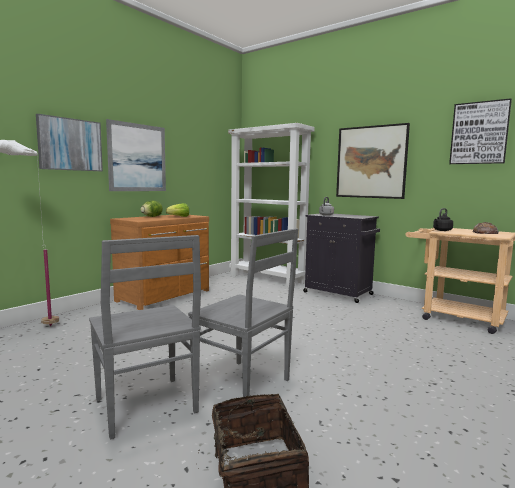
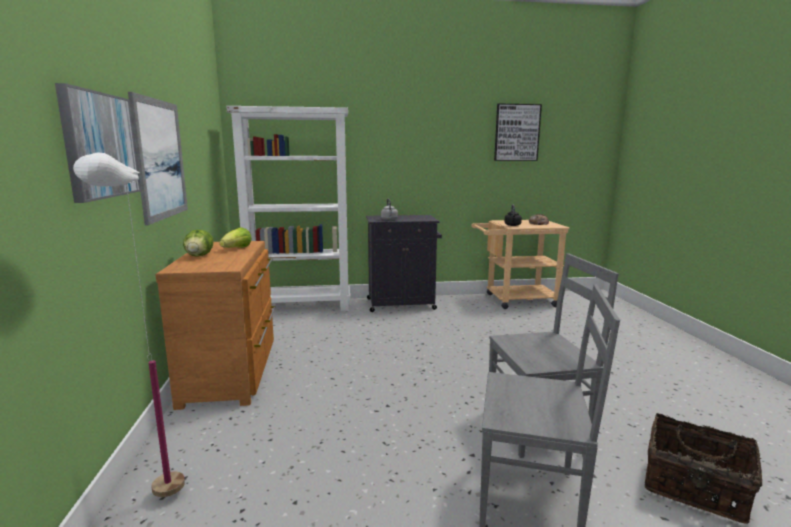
camera: 45 degrees left, 5 degrees up
picture [336,123,410,199] -> none

